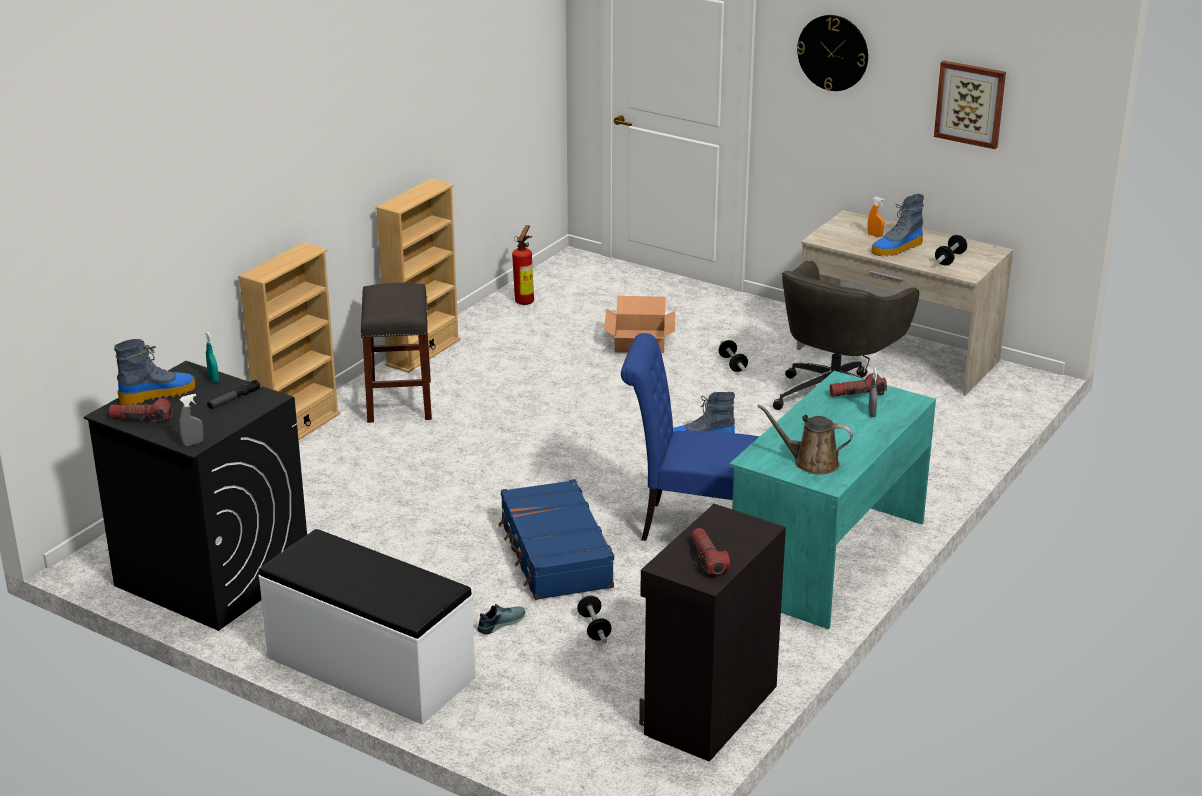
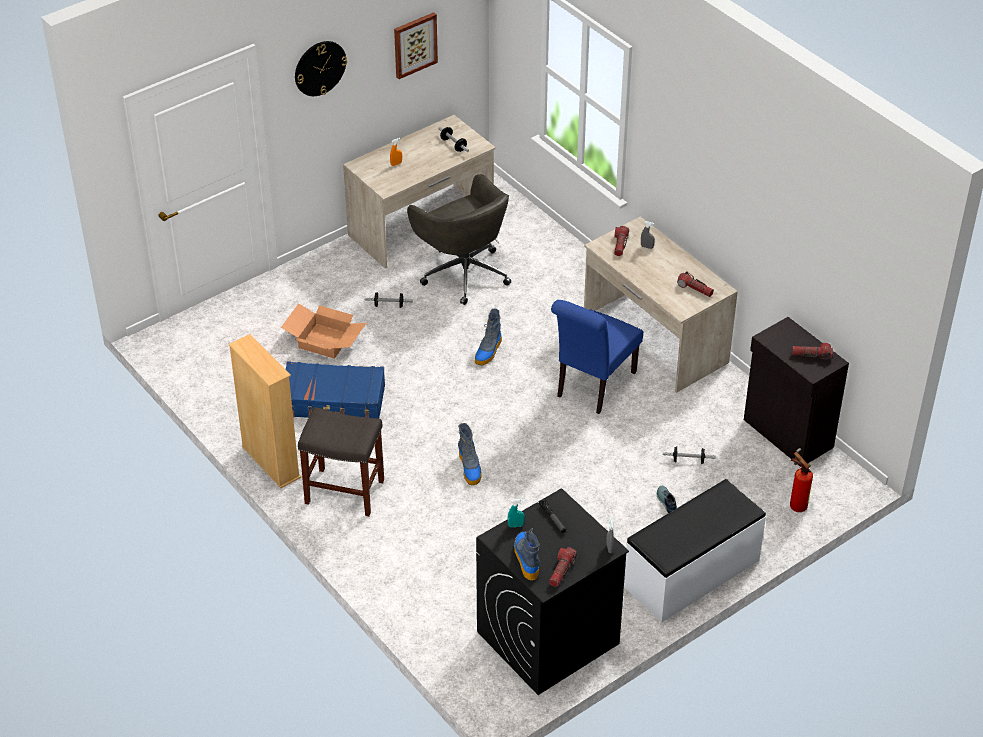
camera: 70 degrees left, 15 degrees up
beige bookcase [238,243,340,440] -> none
blue suitcase [498,479,614,600] -> blue suitcase moved to [286,361,385,419]
fire extinguisher [512,225,534,305] -> fire extinguisher moved to [790,452,813,512]
turquoise desk [729,371,936,629] -> beige desk [584,217,738,393]
brown watering can [757,404,853,475] -> flashlight [677,271,714,297]
boot [871,194,924,256] -> boot moved to [458,423,481,485]

